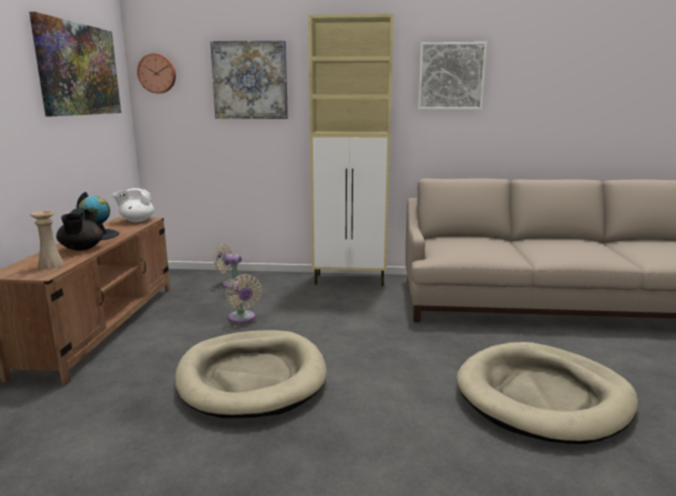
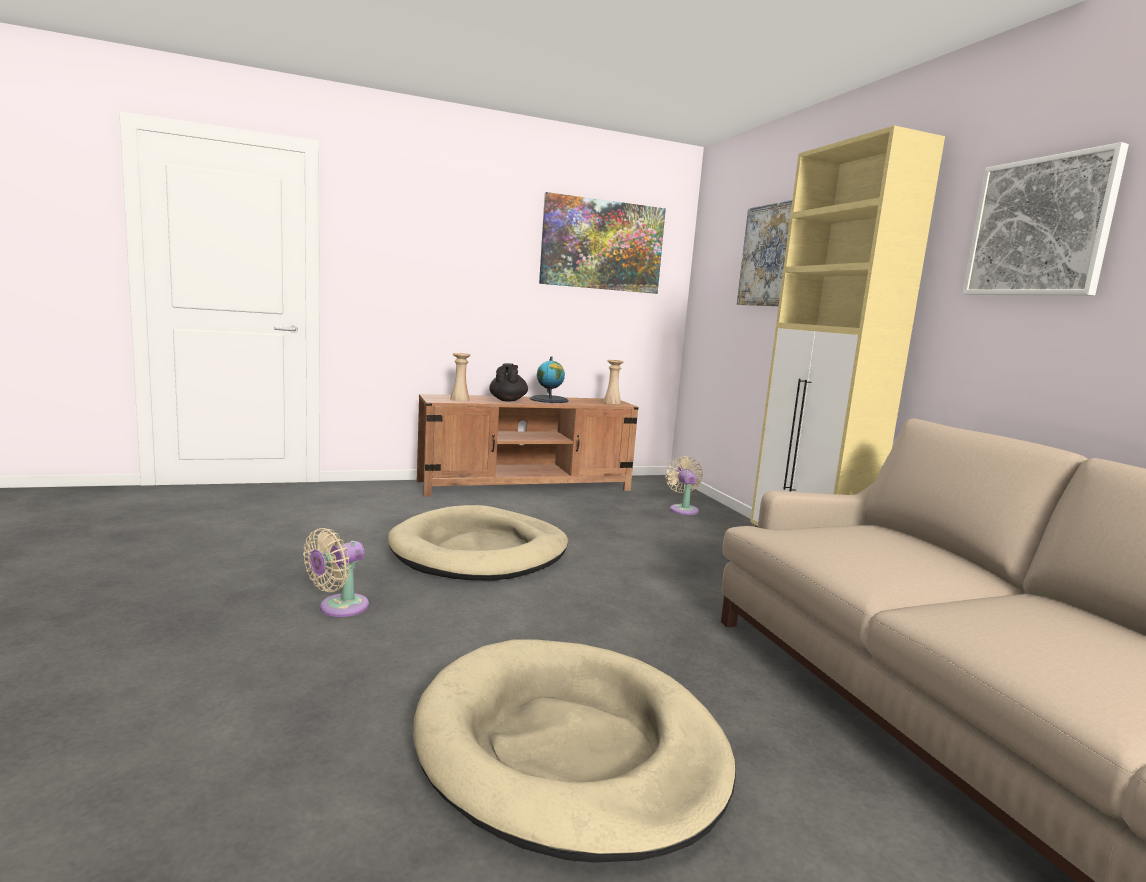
camera: 65 degrees right, 5 degrees down
black teapot [56,209,103,251] -> black teapot turned 120 degrees clockwise [489,363,528,401]
white teapot [113,188,154,222] -> beige vase [603,360,624,404]
wall clock [137,53,176,93] -> none
beige fan [226,274,262,323] -> beige fan moved to [303,528,369,617]

